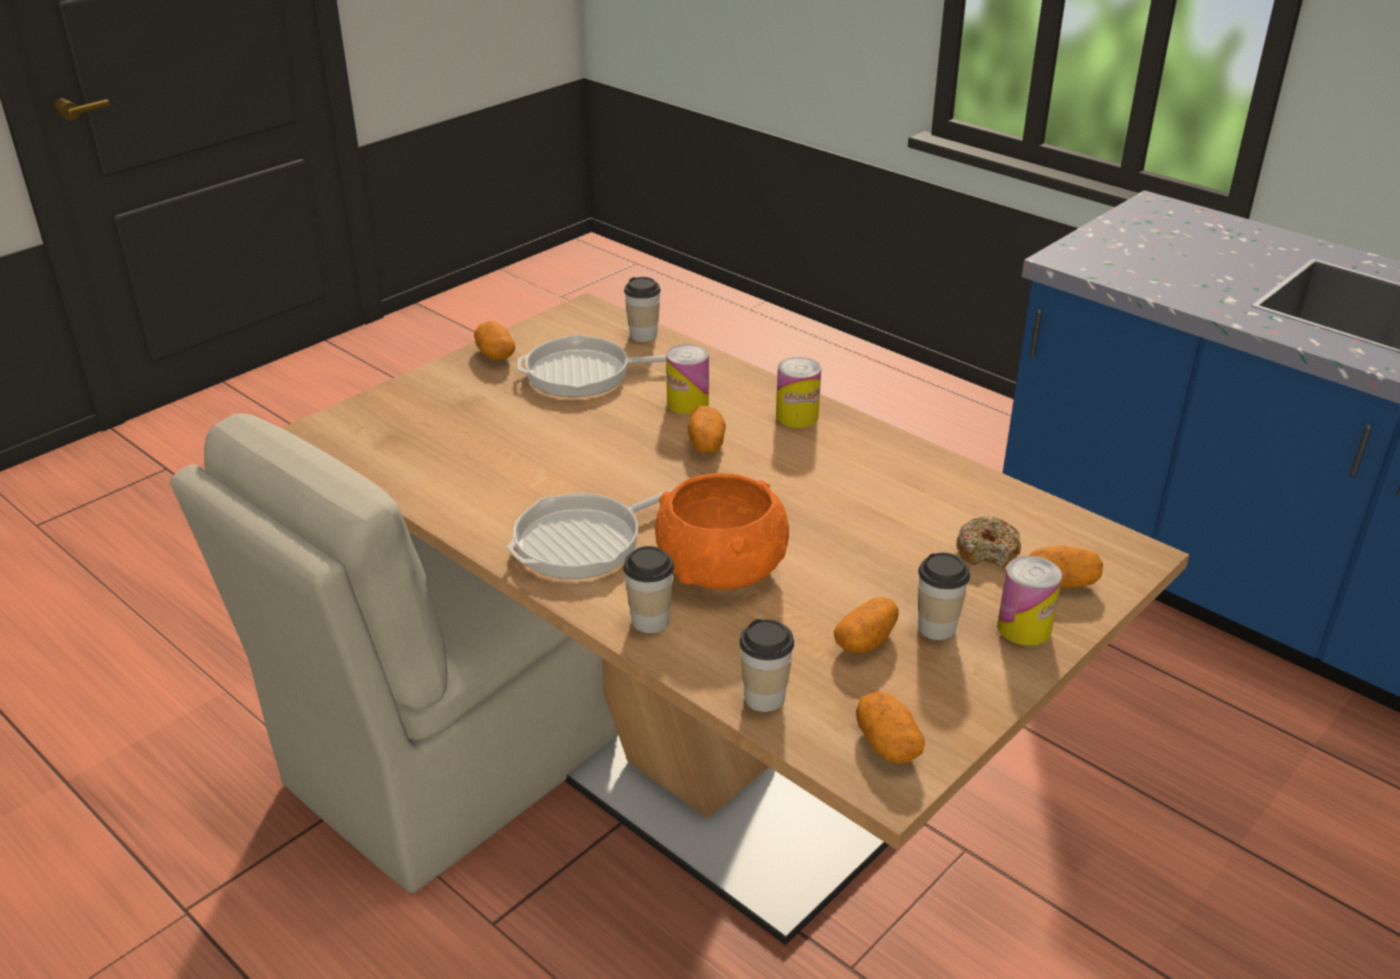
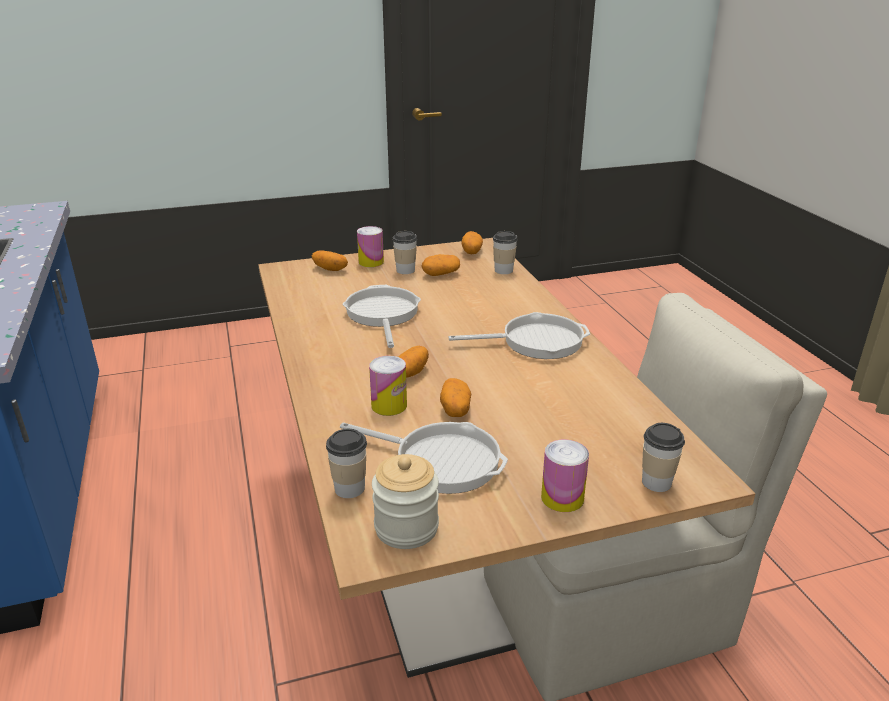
camera: 150 degrees left, 5 degrees down
potato [474,321,515,360] -> potato moved to [440,378,471,417]
cup [623,546,674,633] -> cup moved to [642,423,685,492]
orange bowl [655,473,789,590] -> none
can [776,357,821,428] -> can moved to [541,439,589,512]
donut [956,516,1021,568] -> none
none -> frying pan [343,285,421,348]
none -> jar [372,454,439,549]

